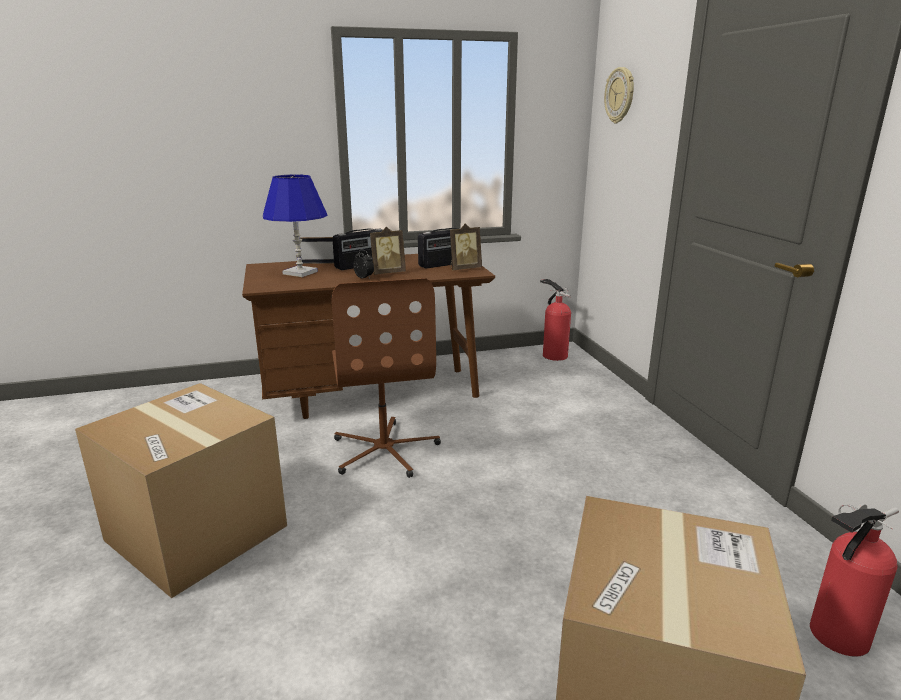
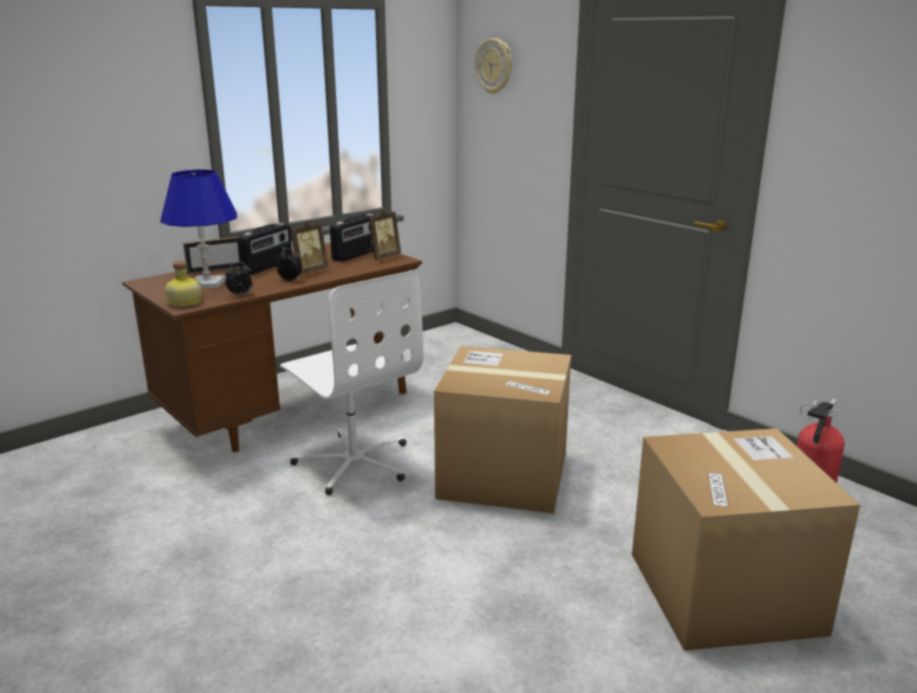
camera: 25 degrees left, 0 degrees up
cardboard box [75,383,287,598] -> cardboard box moved to [434,346,571,514]
brown office chair [332,278,441,478] -> white office chair [280,271,424,495]
fire extinguisher [540,279,571,361] -> none
none -> bottle [165,260,202,307]
none -> alarm clock [225,262,252,297]

